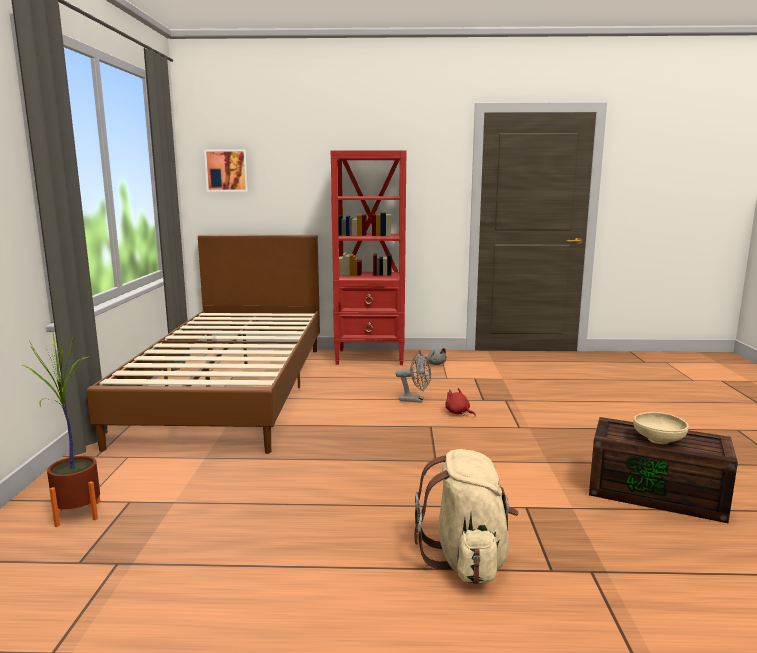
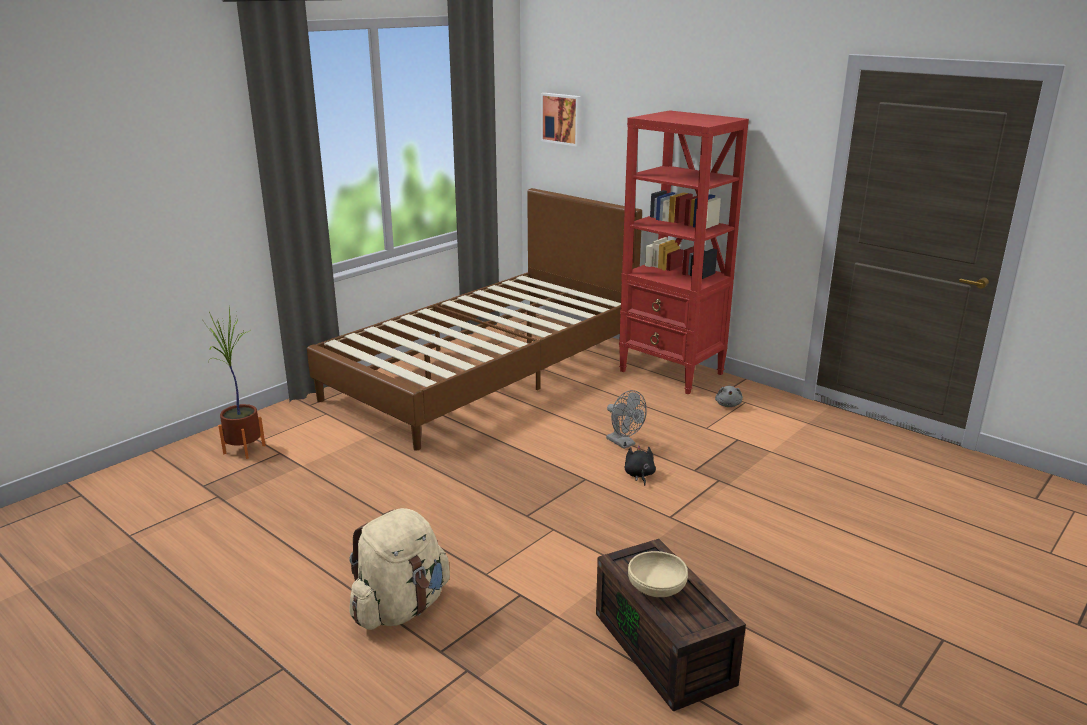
camera: 40 degrees right, 10 degrees up
red plush toy [445,388,476,417] -> black plush toy [624,445,656,486]

